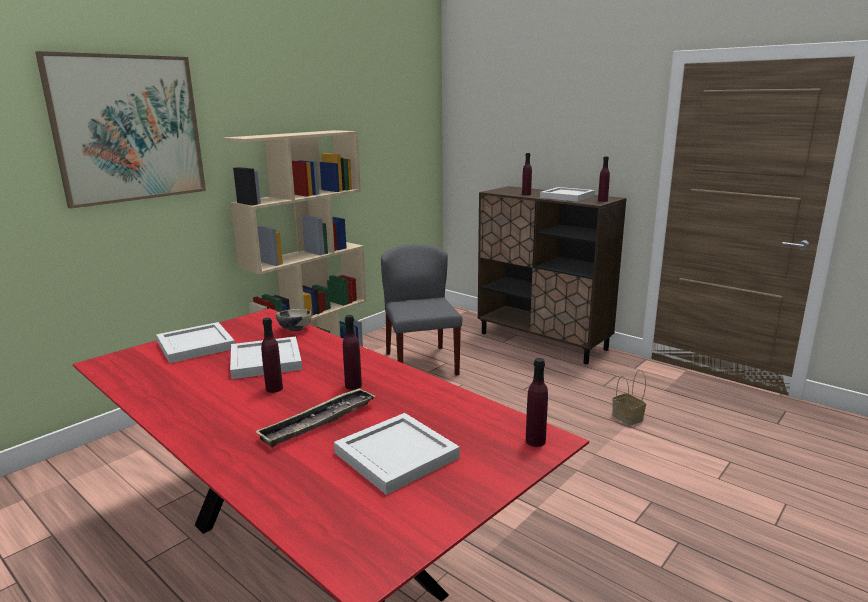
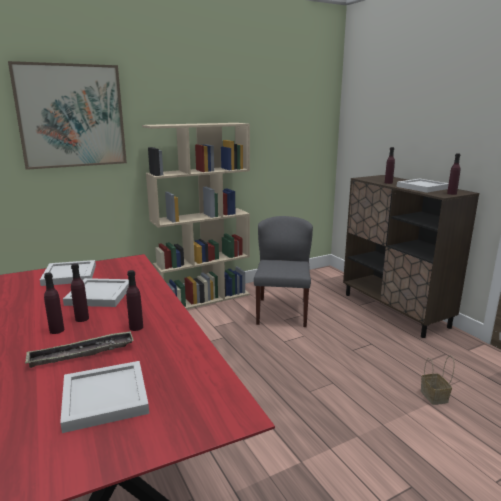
camera: 20 degrees right, 0 degrees up
bowl [276,309,311,331] -> none
purple bottle [526,358,548,447] -> purple bottle moved to [44,272,64,334]

